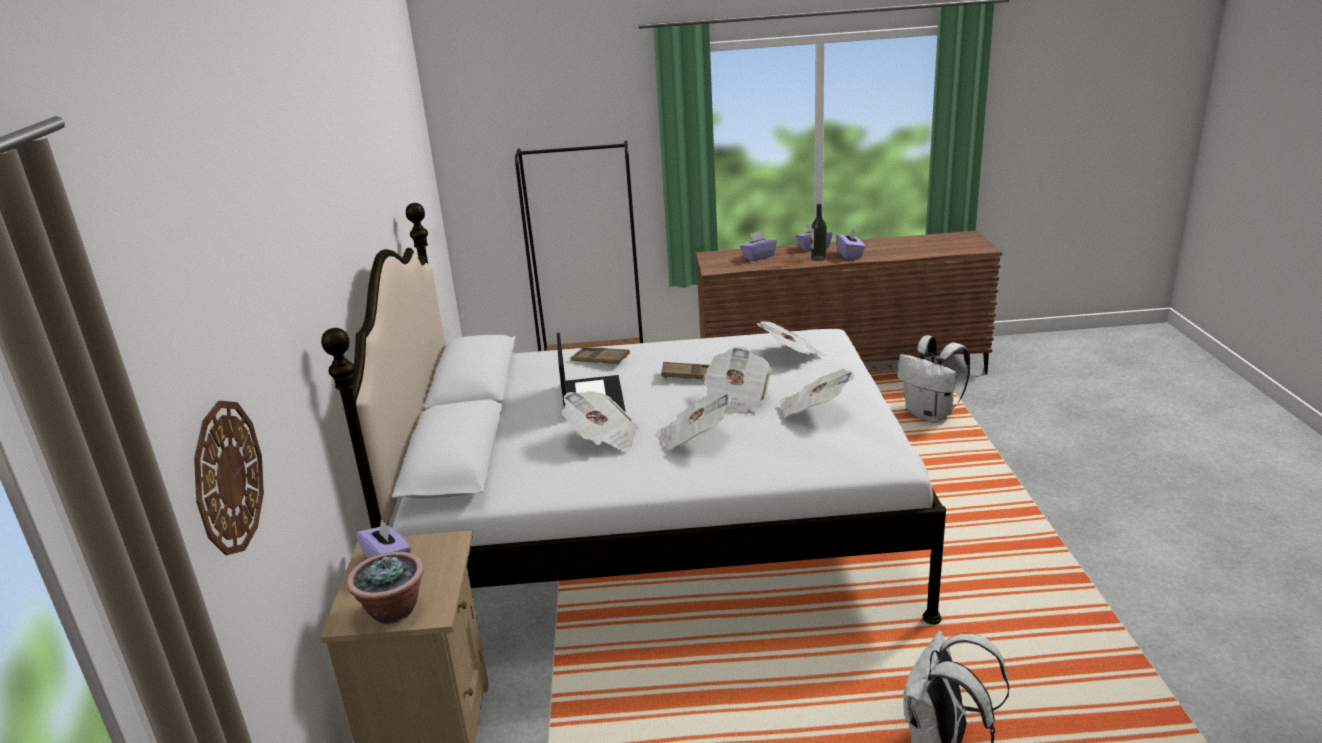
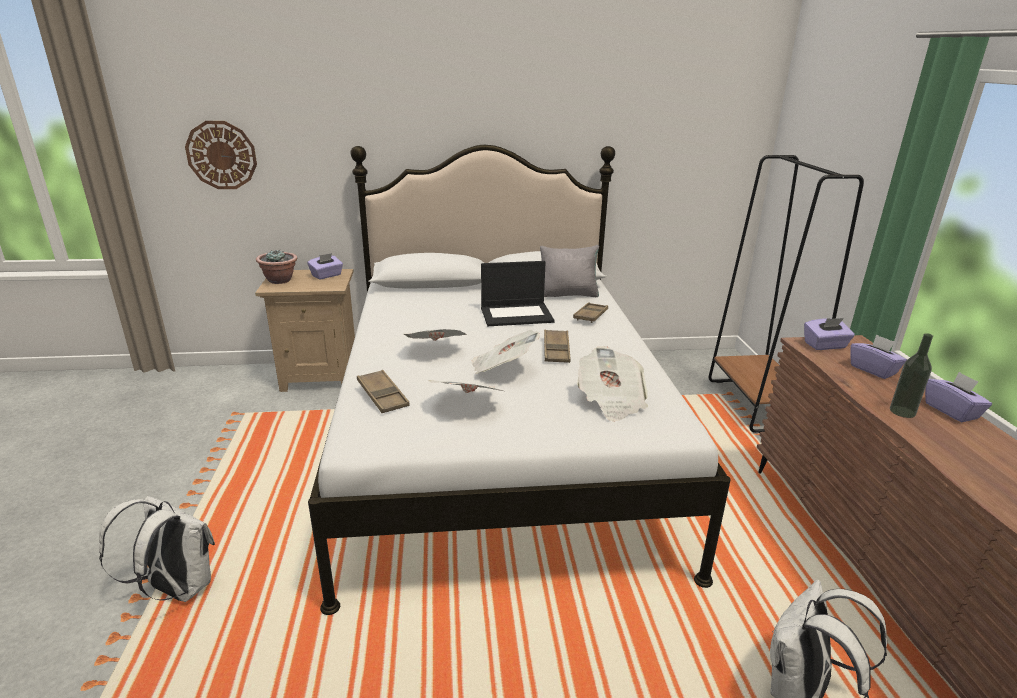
camera: 85 degrees right, 0 degrees up
newspaper [562,391,638,451] -> none
purple tissue box [836,228,865,259] -> purple tissue box moved to [804,318,855,350]
none -> brown tray [357,370,410,413]
none -> grey pillow [540,245,599,297]

